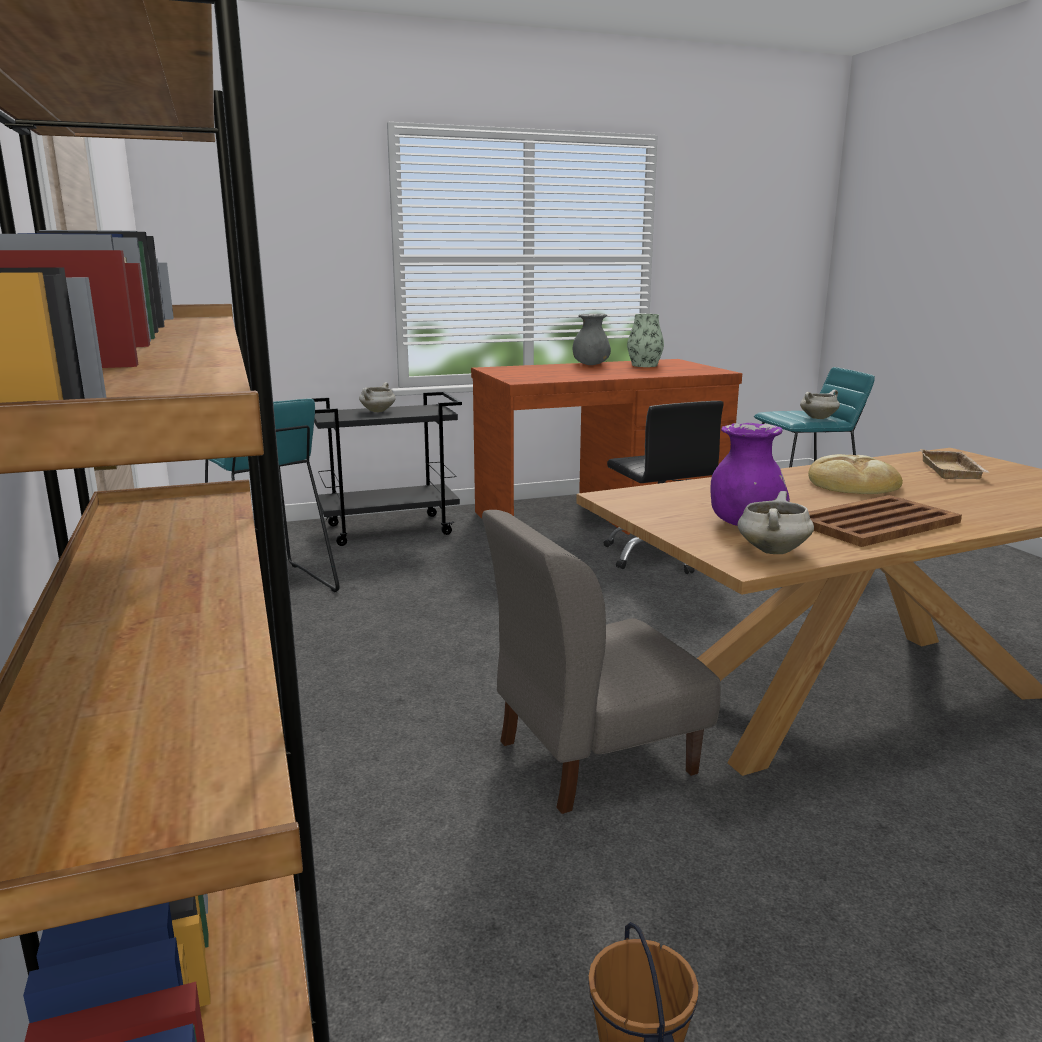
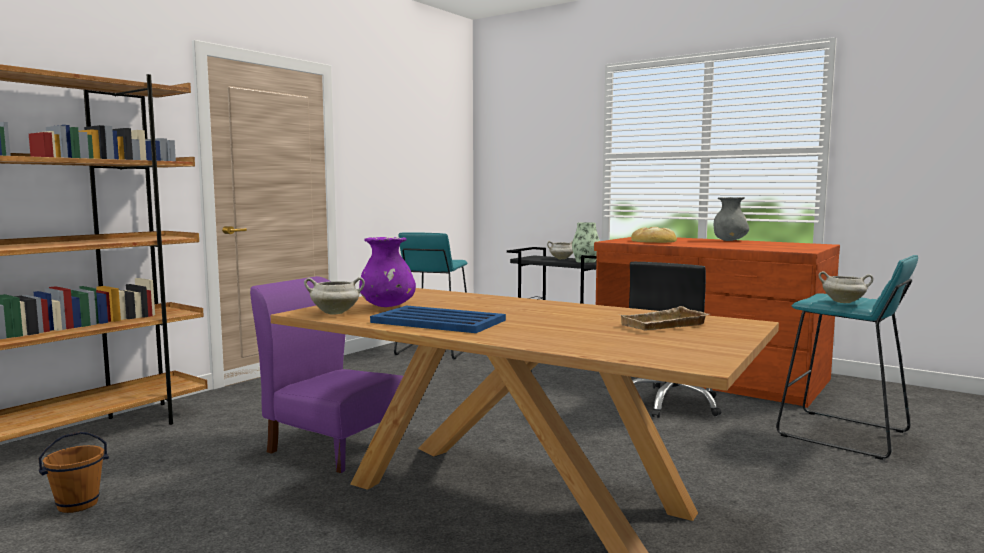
camera: 55 degrees right, 10 degrees down
grey chair [482,510,720,814] -> purple chair [250,276,403,473]
vase [627,314,664,367] -> vase moved to [572,222,600,263]
bread [808,454,903,494] -> bread moved to [631,227,677,243]
brown tray [809,495,962,547] -> blue tray [370,306,506,333]

